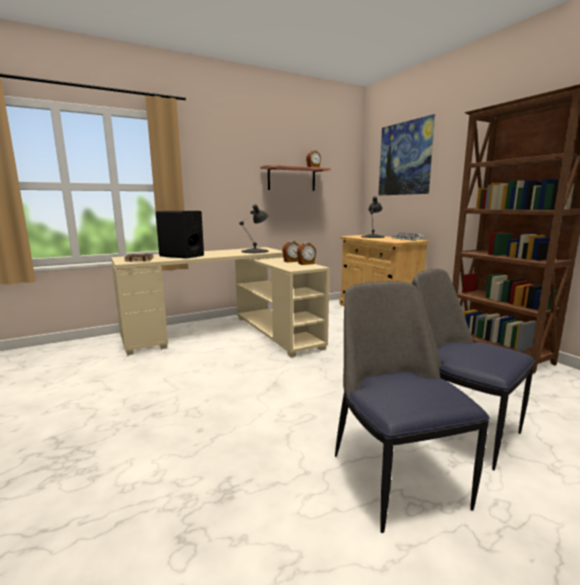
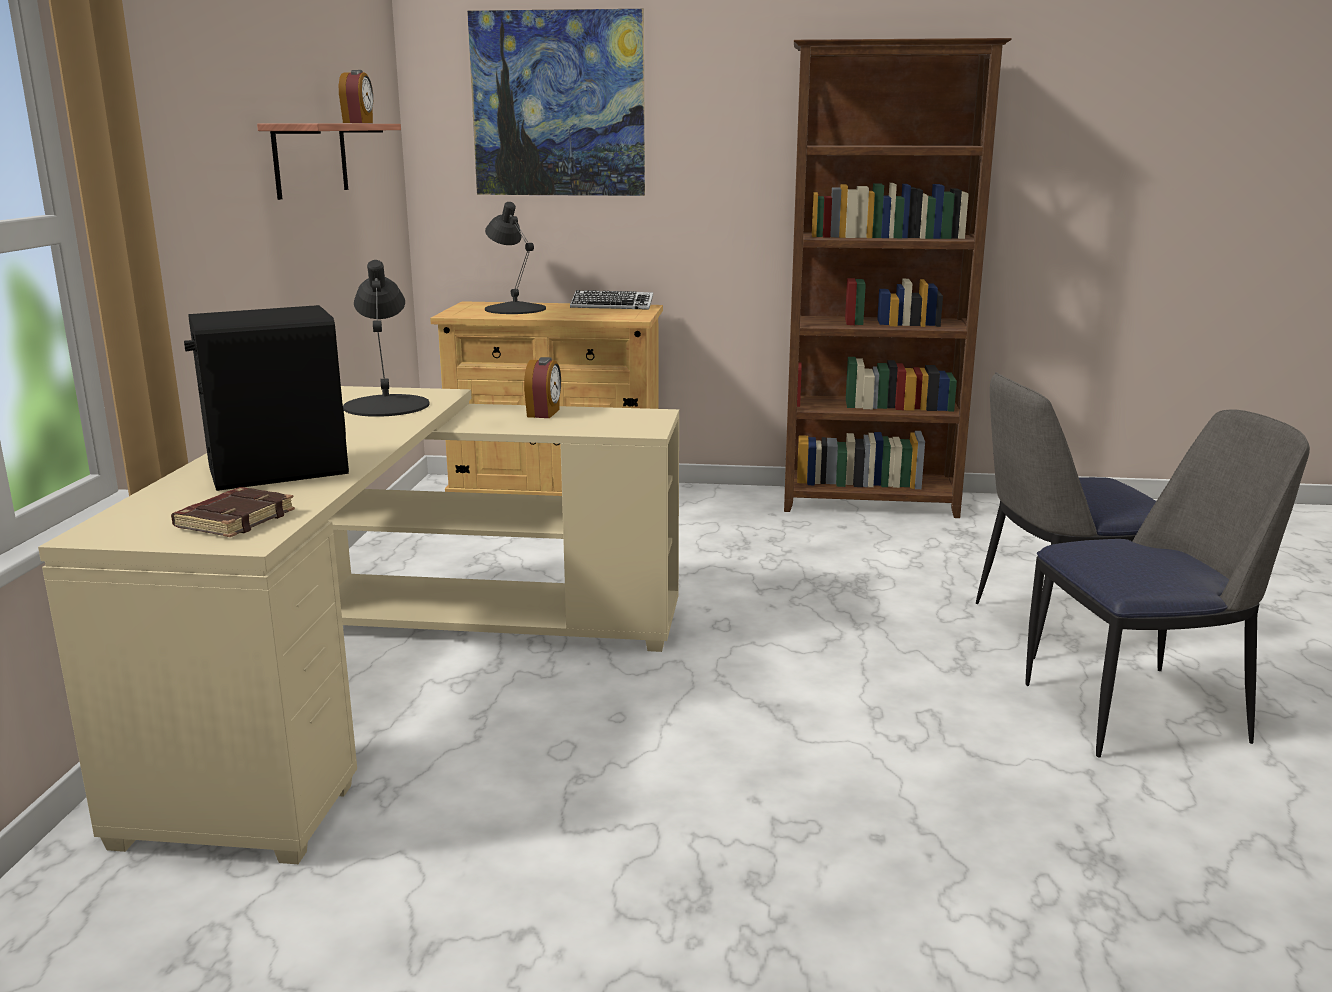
camera: 55 degrees left, 5 degrees up
alarm clock [297,242,316,265] -> none
chair [335,281,489,533] -> chair turned 150 degrees clockwise [1026,409,1310,758]

